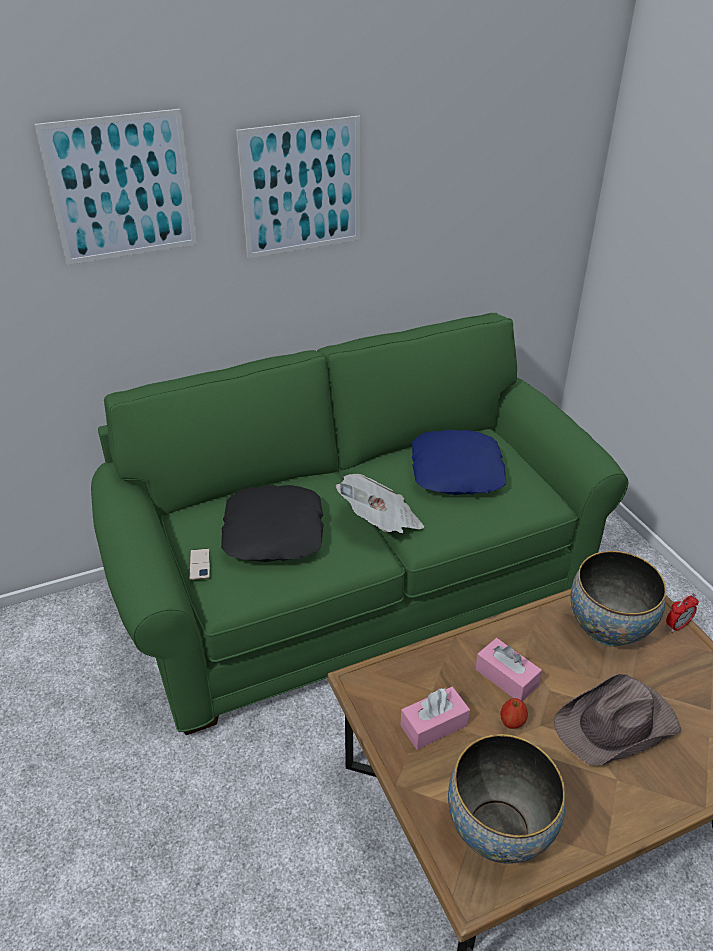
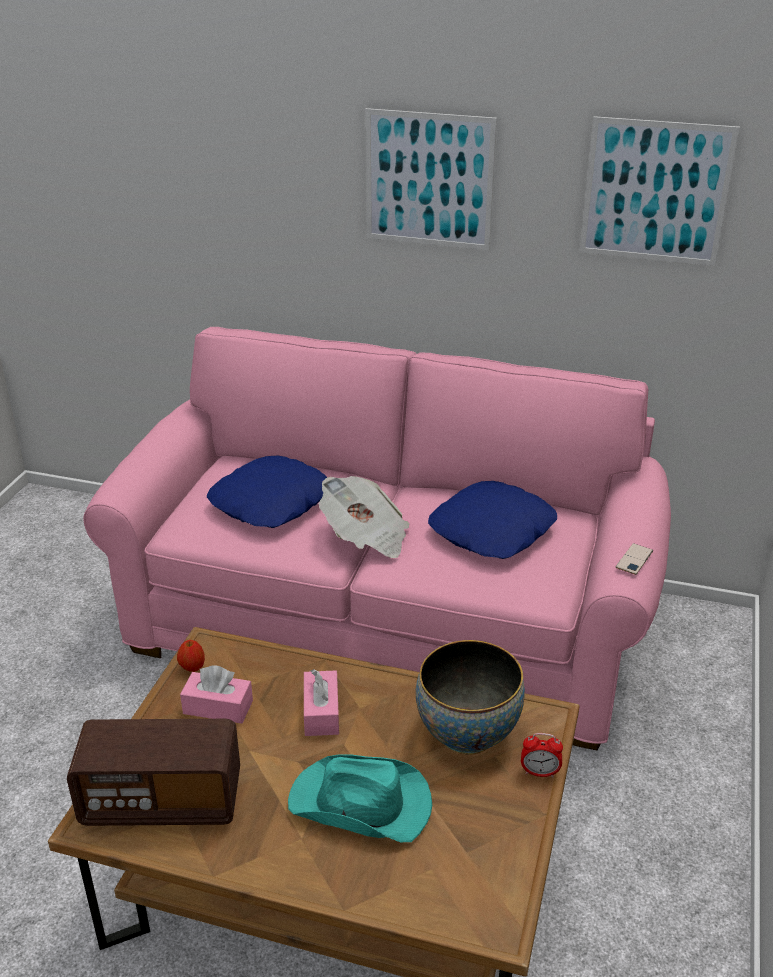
camera: 40 degrees right, 5 degrees down
picture [35,109,197,265] -> picture moved to [579,116,740,266]
green sofa [91,313,628,735] -> pink sofa [83,327,671,751]
phone [189,548,210,580] -> phone moved to [616,543,653,575]
black pillow [221,485,324,562] -> blue pillow [207,456,327,528]
bowl [448,734,566,864] -> radio [67,719,240,826]
apple [500,698,528,729] -> apple moved to [177,640,205,672]
brown hat [554,674,681,766] -> turquoise hat [288,754,432,842]

